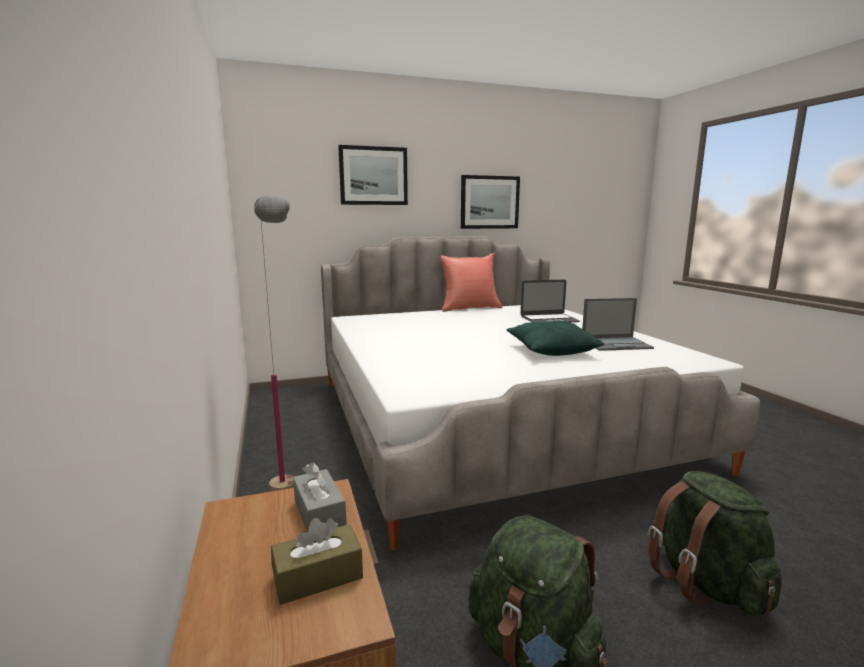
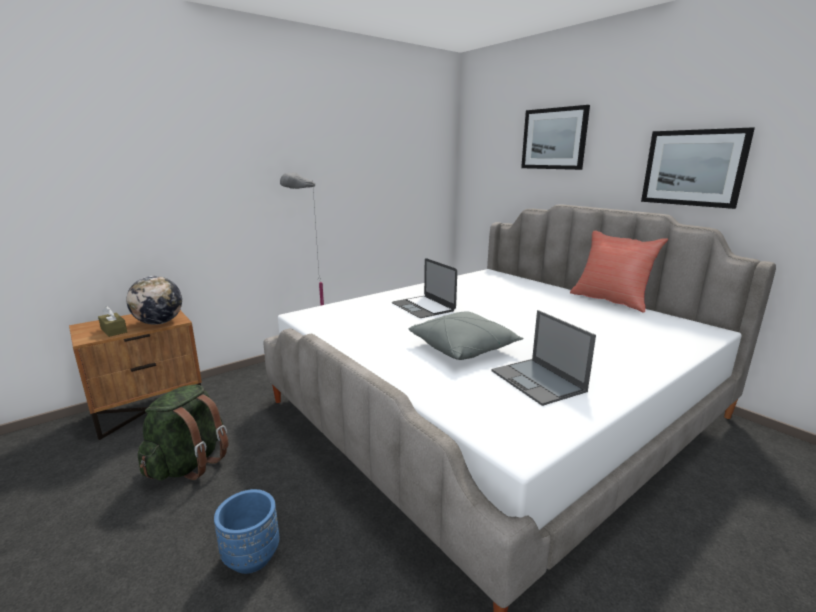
camera: 70 degrees right, 5 degrees up
grey tissue box [293,462,347,532] -> globe [126,276,182,325]
green pillow [507,320,604,356] -> grey pillow [409,311,524,360]
laptop [521,280,580,322] -> laptop moved to [392,258,457,318]
green backpack [648,471,782,616] -> blue planter [214,489,279,574]

